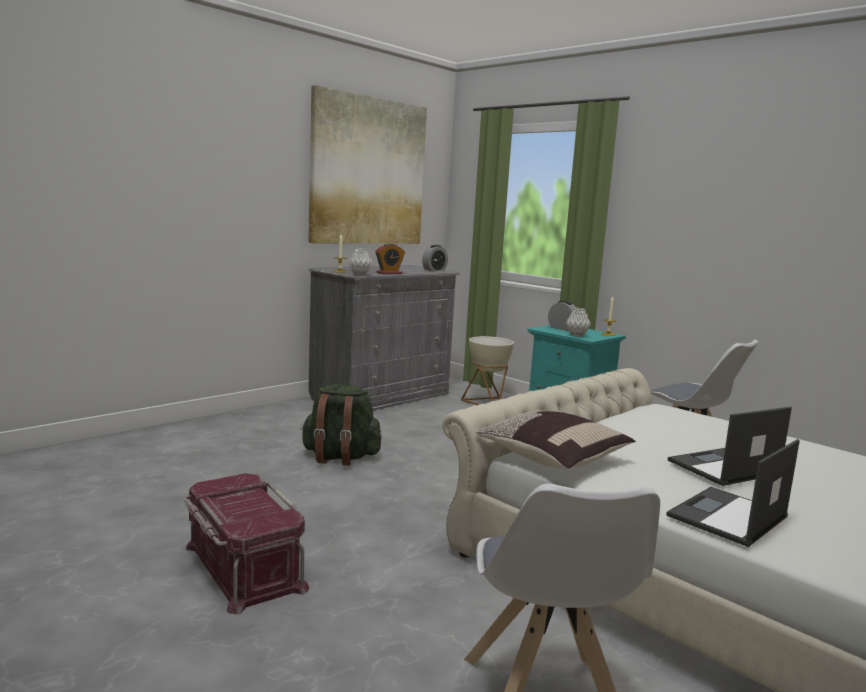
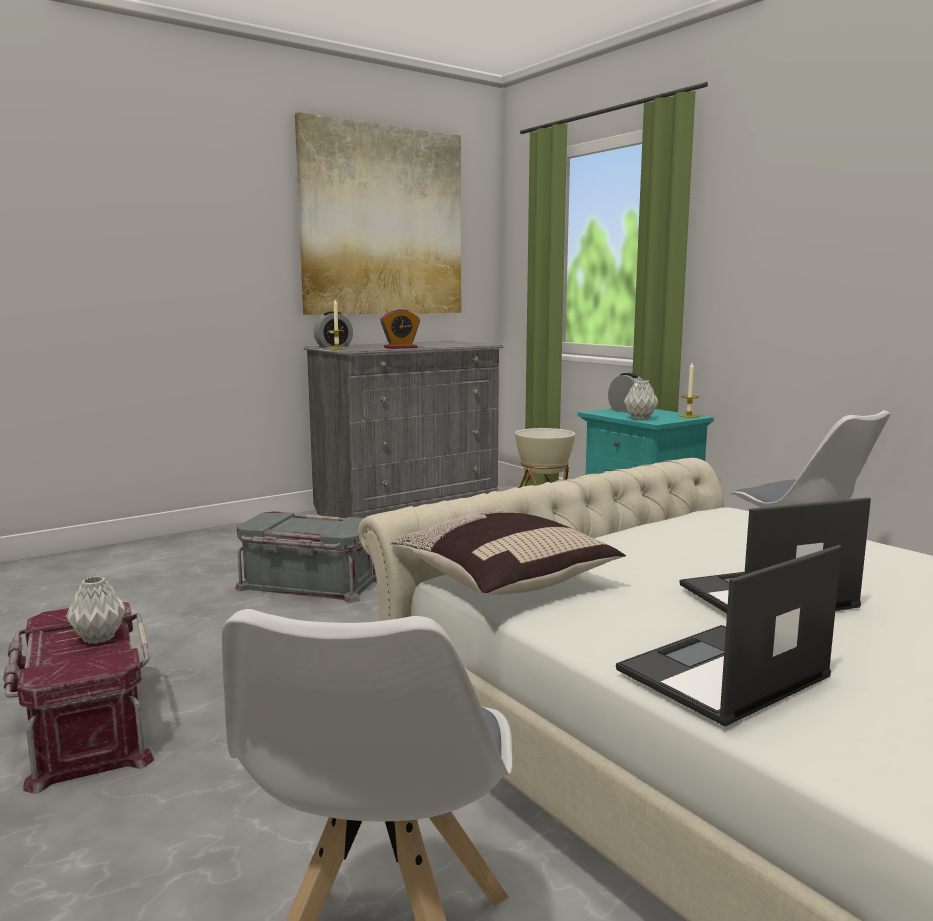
camera: 10 degrees right, 0 degrees up
green backpack [301,384,382,466] -> grey storage box [235,511,377,603]
grey vase [348,247,372,275] -> grey vase moved to [66,576,126,644]
alarm clock [422,245,448,271] -> alarm clock moved to [314,311,353,347]

